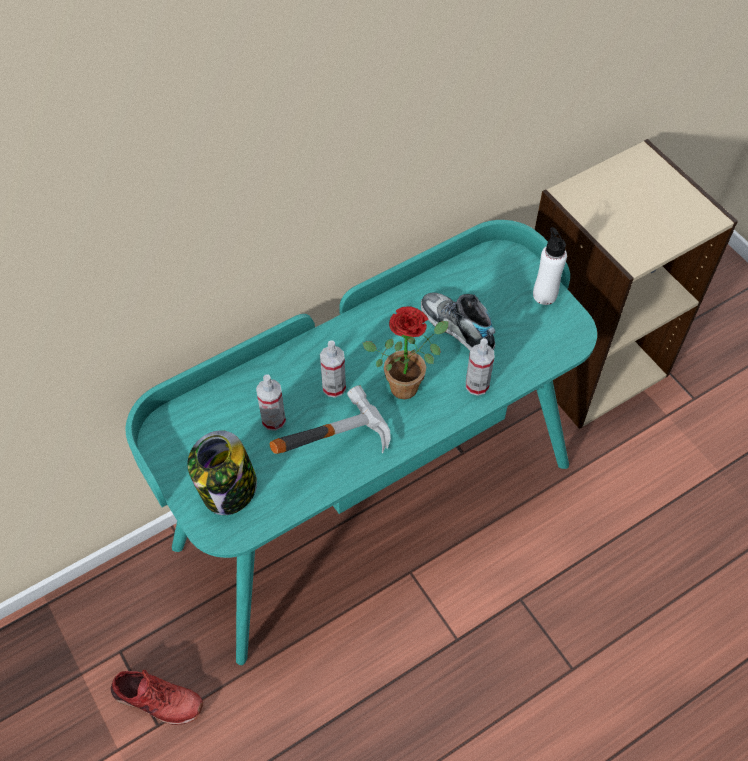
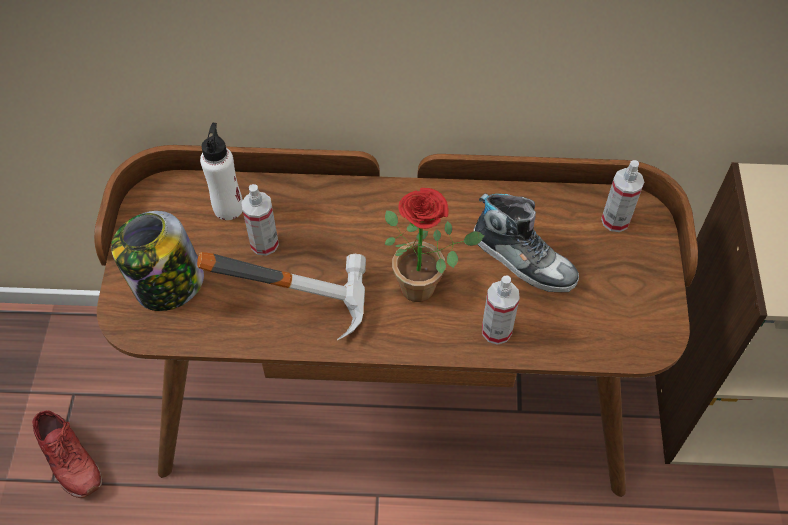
camera: 35 degrees right, 0 degrees up
turquoise desk [125,220,597,665] -> brown desk [94,145,698,497]
spray bottle [320,340,346,398] -> spray bottle moved to [601,160,644,232]
shoe [421,293,495,351] -> shoe turned 135 degrees clockwise [474,193,579,292]
white bottle [533,227,567,305] -> white bottle moved to [200,123,243,220]

